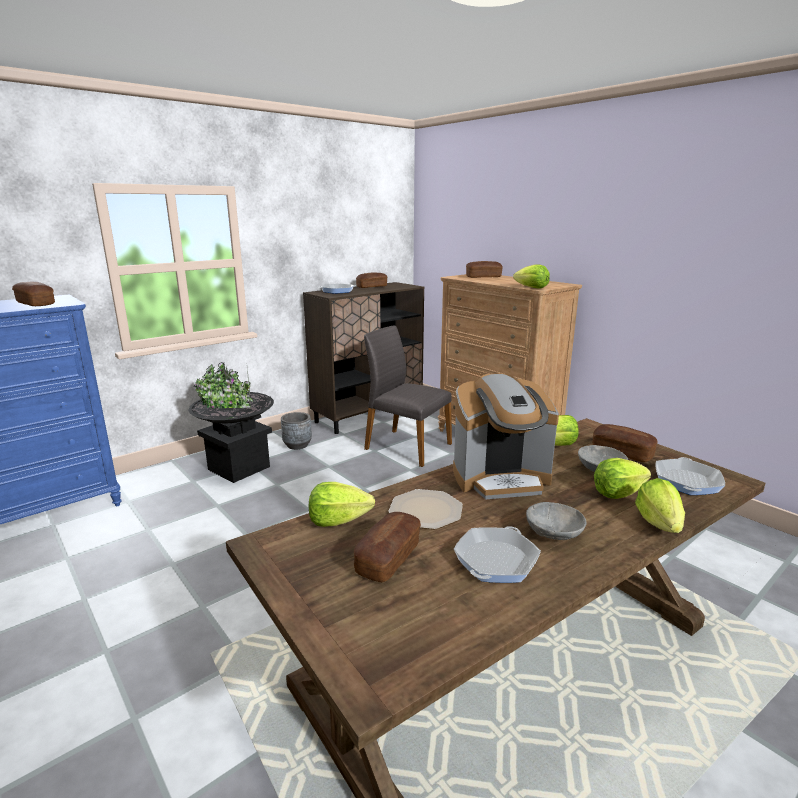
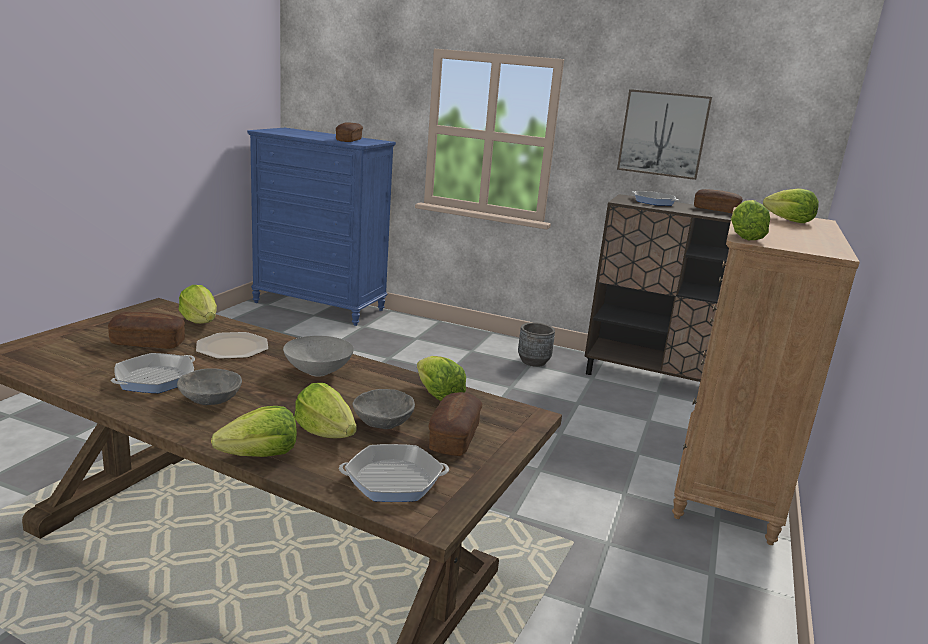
camera: 60 degrees right, 0 degrees up
black planter [188,362,274,483] -> none
grey chair [364,326,452,467] -> none
coffee machine [453,373,559,500] -> grey bowl [283,336,354,377]
frying pan [454,526,541,583] -> frying pan turned 120 degrees clockwise [111,353,195,393]
bread [466,261,503,278] -> lettuce [763,188,819,223]
none -> picture [617,89,712,180]

